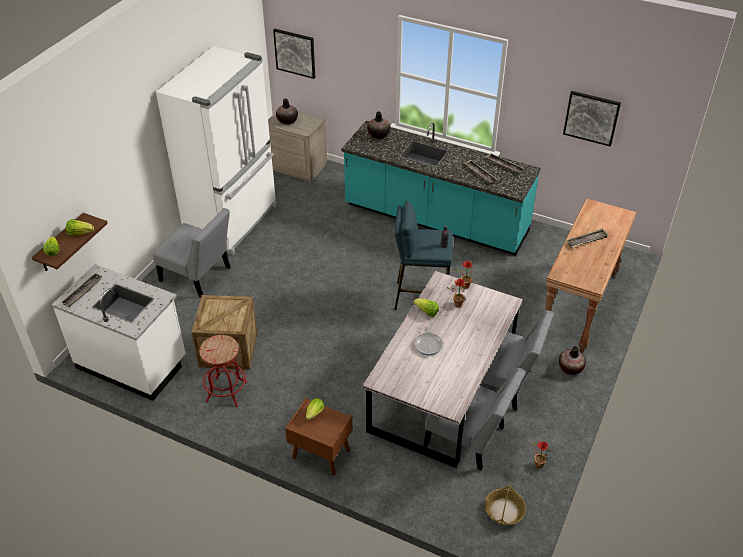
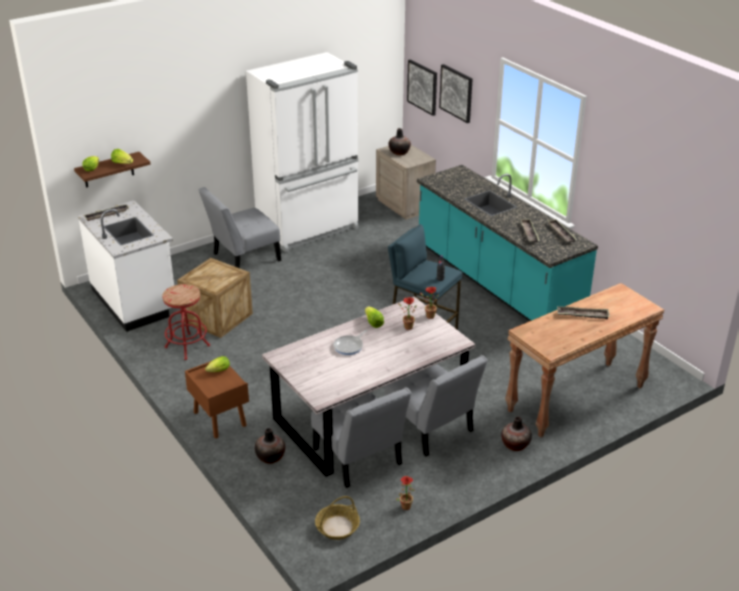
camera: 30 degrees right, 10 degrees down
grey chair [153,208,230,298] -> grey chair turned 90 degrees clockwise [199,187,281,268]
vase [367,112,390,139] -> vase moved to [255,428,285,464]
picture [563,91,621,147] -> picture moved to [439,64,473,123]

